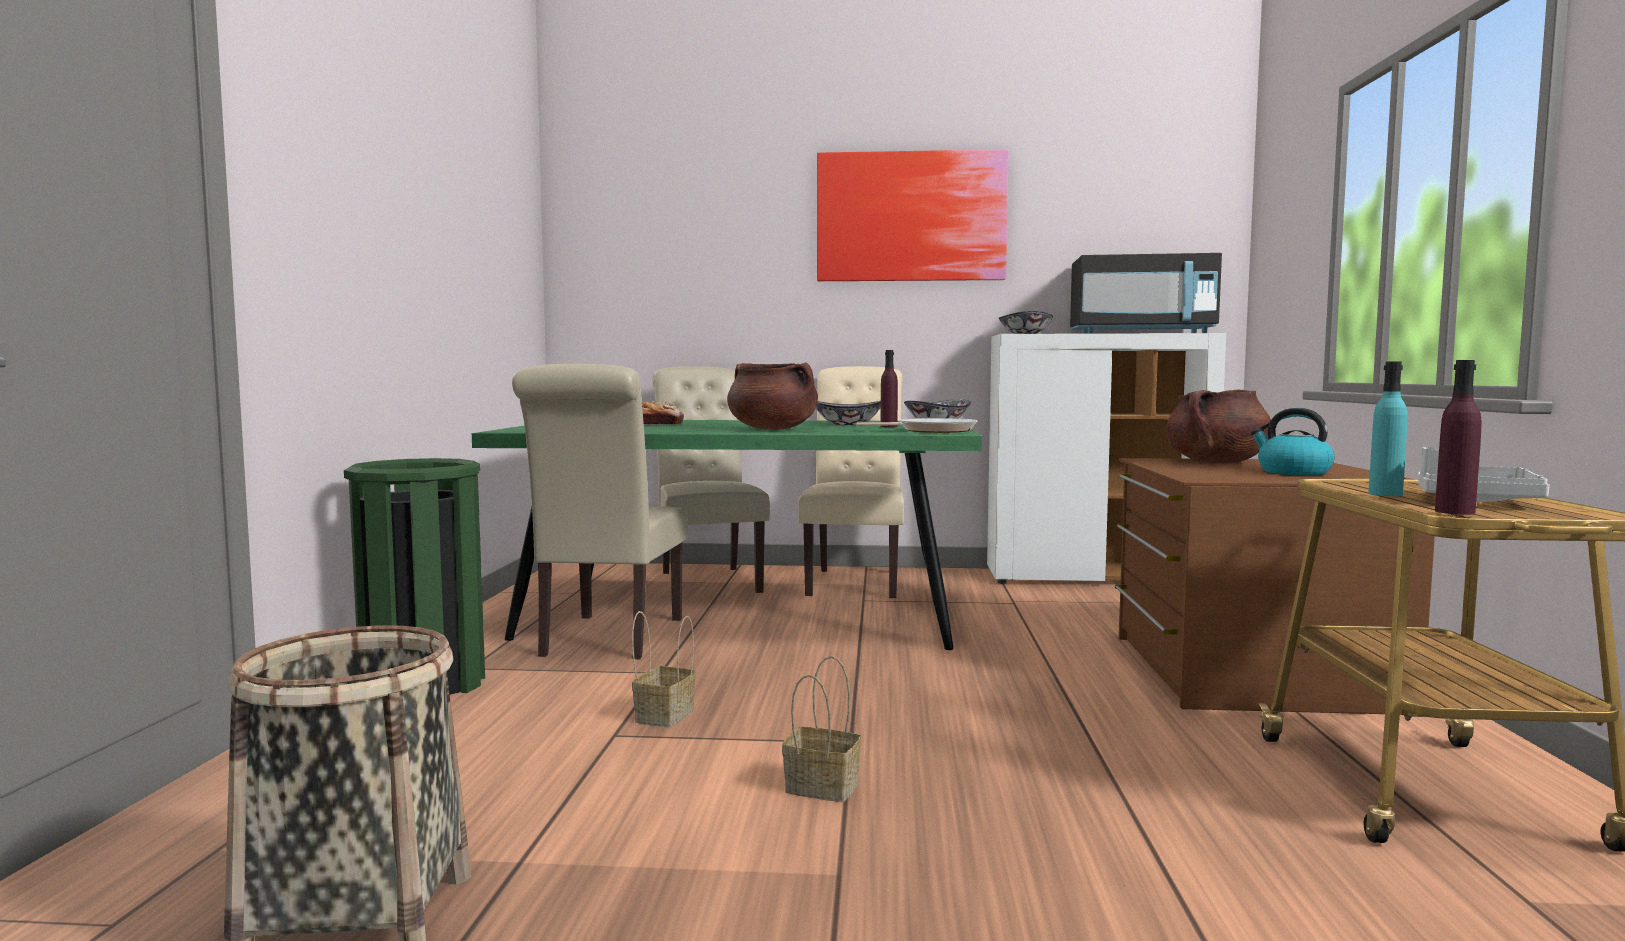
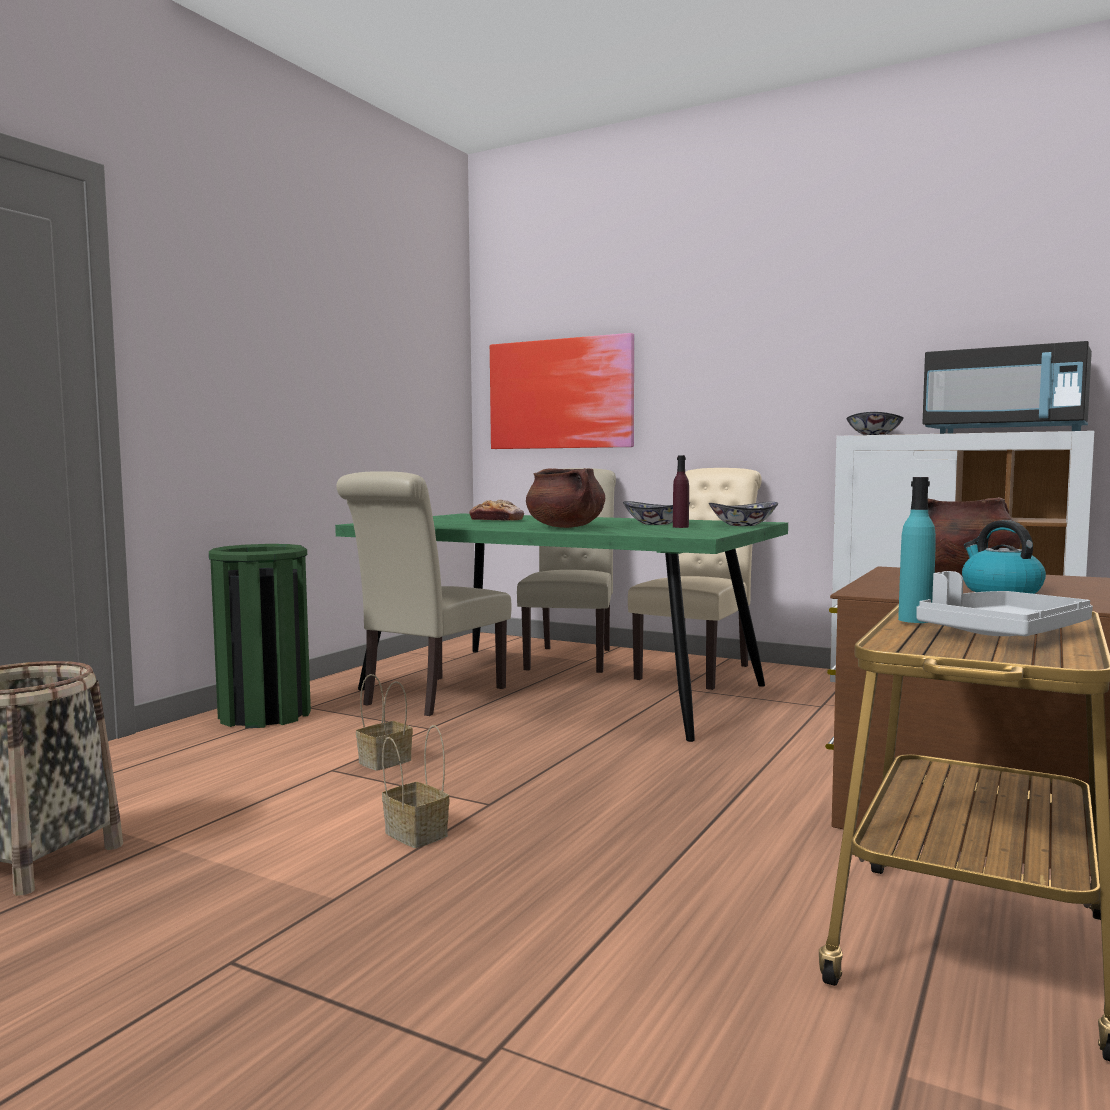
camera: 25 degrees right, 0 degrees up
picture [817,149,1009,281] -> picture moved to [490,333,634,449]
frying pan [857,418,977,433] -> none
purple bottle [1435,360,1482,515] -> none

